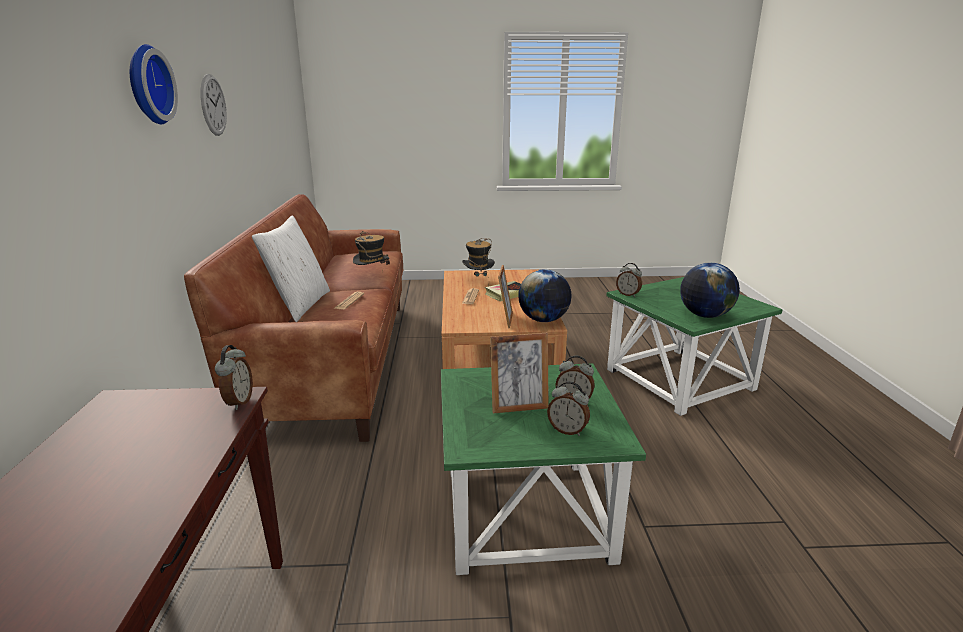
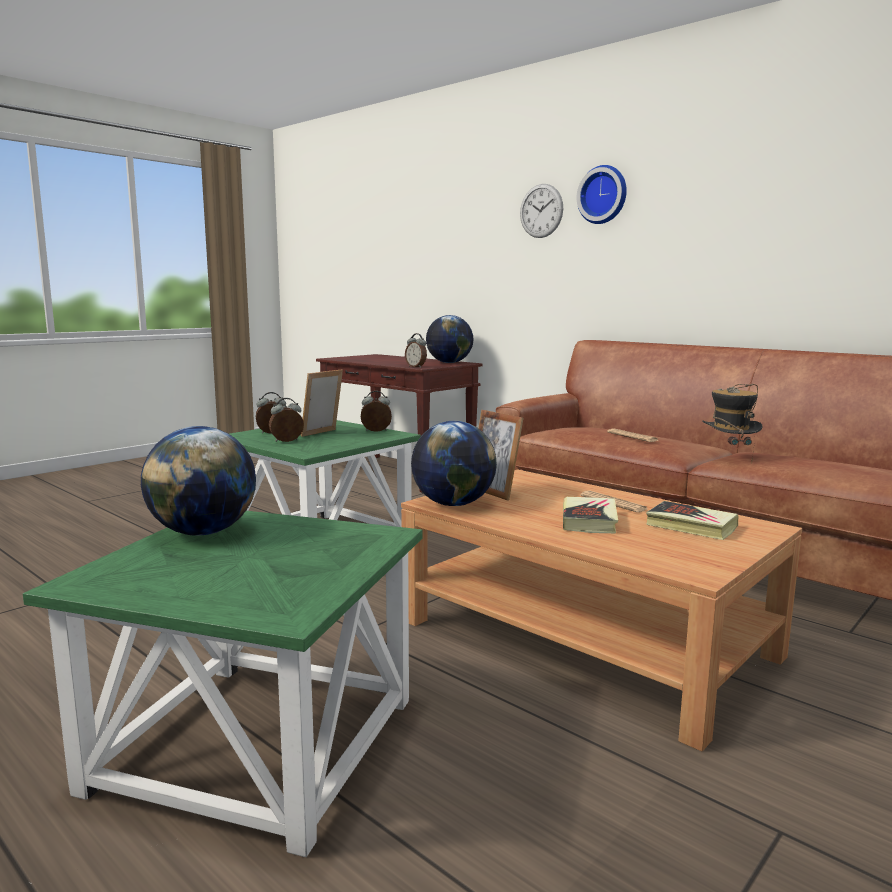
camera: 135 degrees right, 10 degrees down
wall clock [200,74,227,136] -> wall clock moved to [520,184,563,238]
white pillow [252,215,330,322] -> none
hat [462,238,495,285] -> book [646,501,738,540]
alarm clock [616,263,642,297] -> alarm clock moved to [361,391,392,432]
none -> globe [426,315,474,363]

